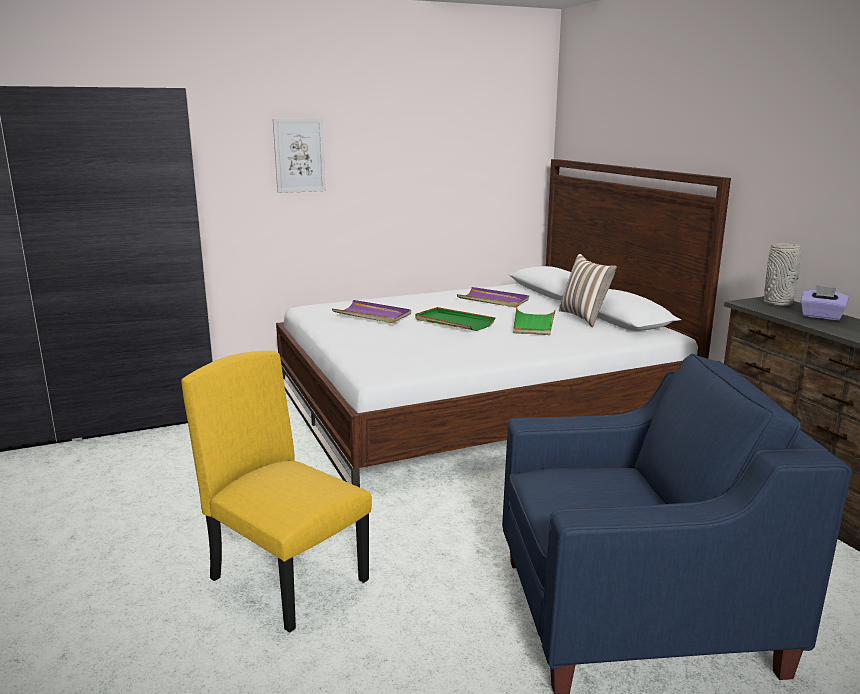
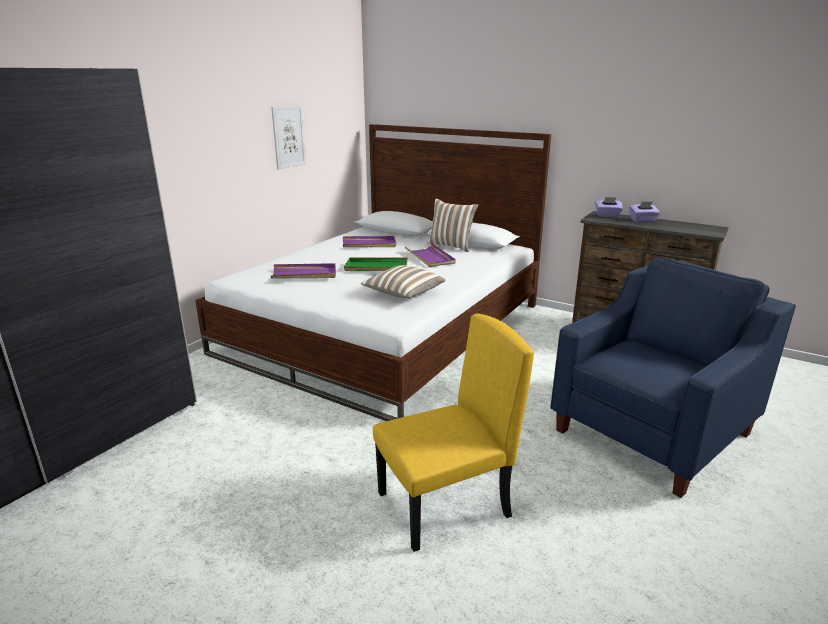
camera: 35 degrees left, 5 degrees up
yellow chair [181,351,372,633] -> yellow chair turned 150 degrees clockwise [373,314,534,552]
picture [273,118,326,193] -> picture moved to [271,105,306,169]
green tray [513,307,556,335] -> purple tray [405,243,456,267]
grey vase [764,243,801,306] -> purple tissue box [596,197,623,217]
none -> pillow [361,265,446,298]

